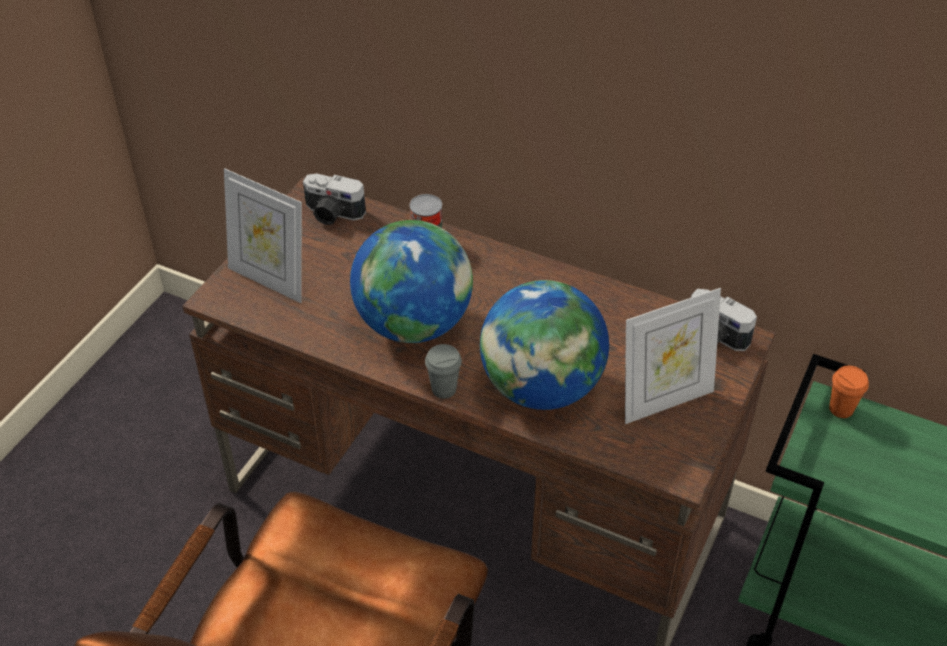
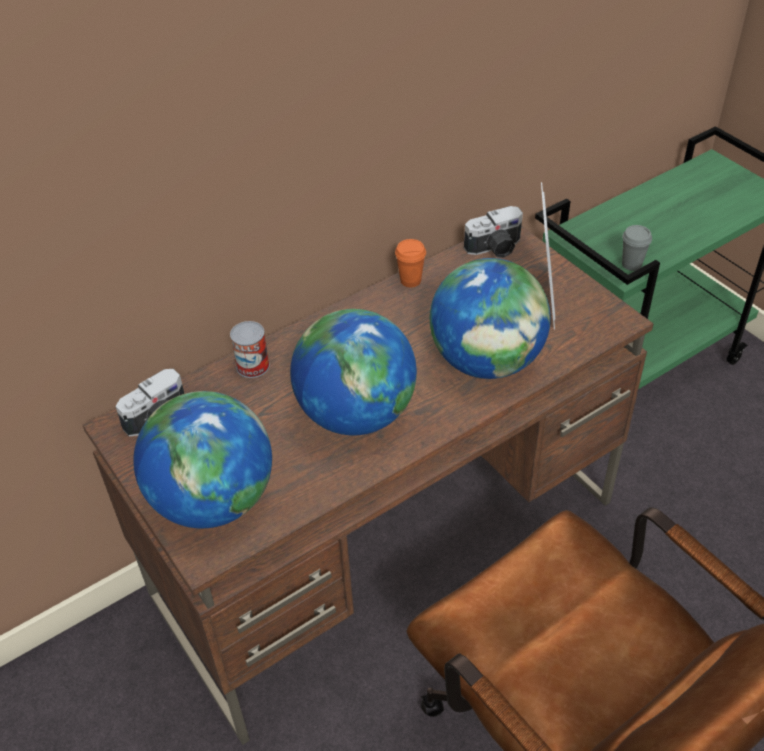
camera: 60 degrees left, 0 degrees up
picture frame [224,168,302,303] -> globe [133,391,272,528]
grey cup [425,344,462,399] -> grey cup moved to [622,225,652,271]
orange cup [829,366,869,418] -> orange cup moved to [395,239,426,287]

